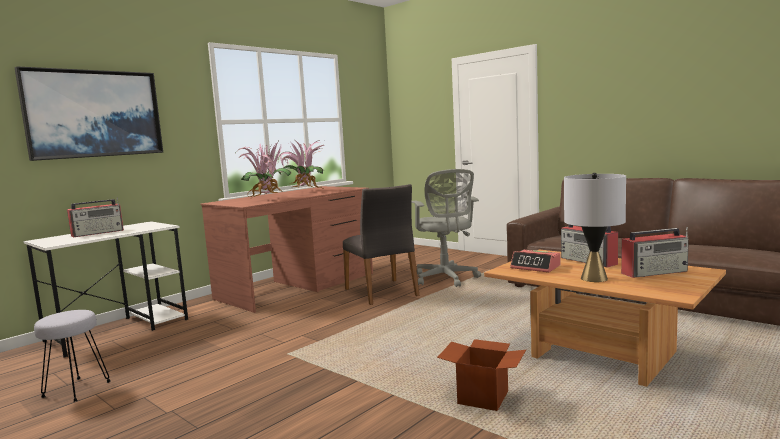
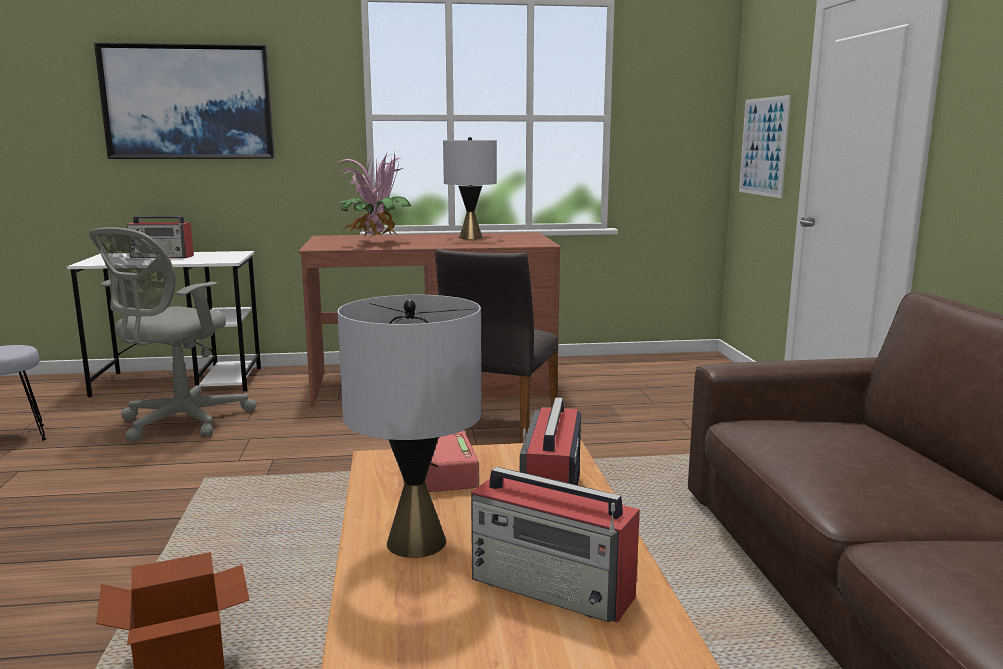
camera: 40 degrees right, 5 degrees up
potted plant [278,140,324,188] -> grey table lamp [443,137,497,239]
grey office chair [412,169,481,287] -> grey office chair moved to [89,227,257,442]
none -> picture [739,95,791,198]

